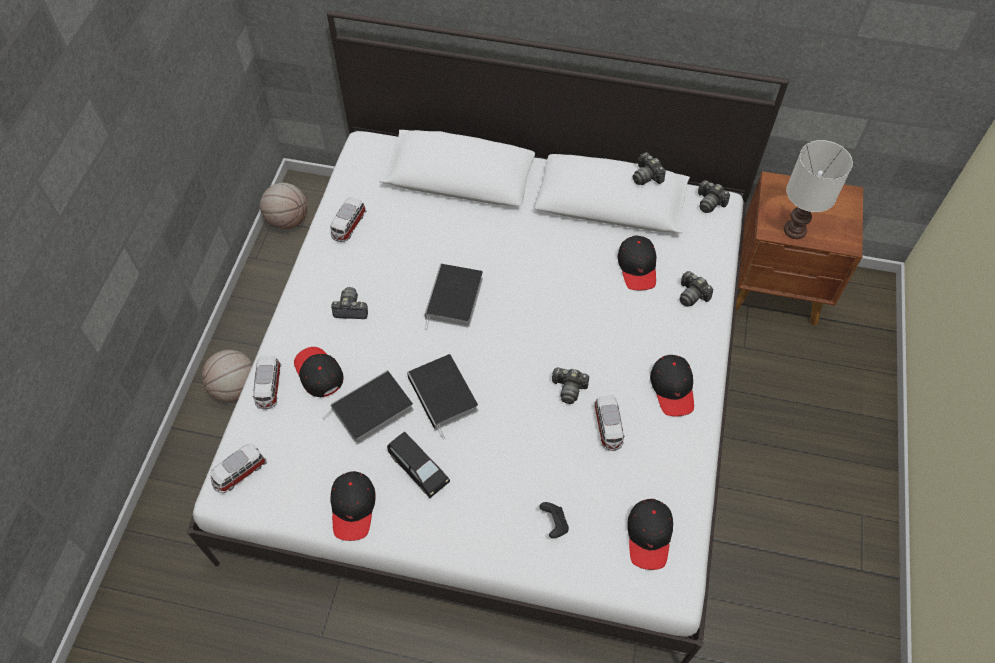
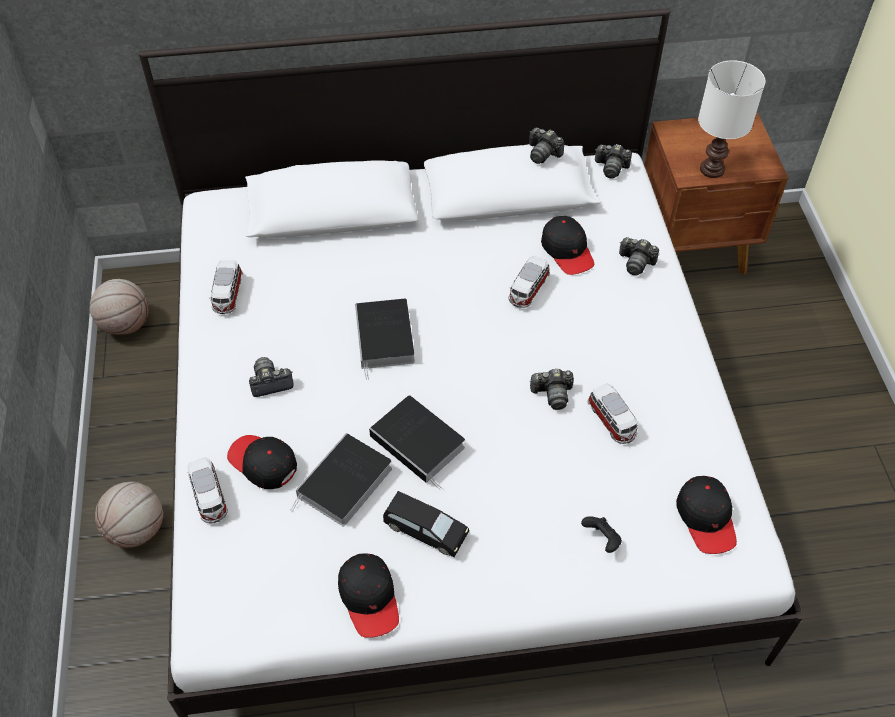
camera: 20 degrees left, 5 degrees down
toy car [210,443,267,493] -> toy car moved to [508,256,550,308]
black cap [650,355,694,416] -> none

